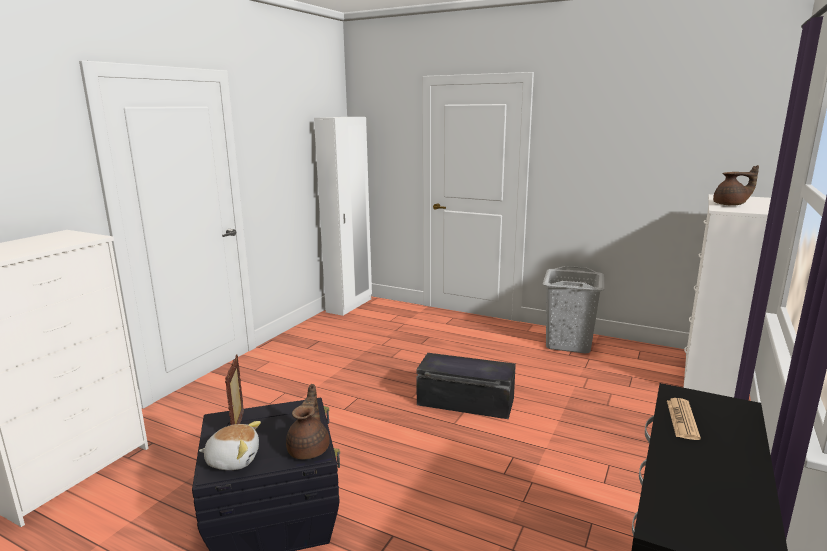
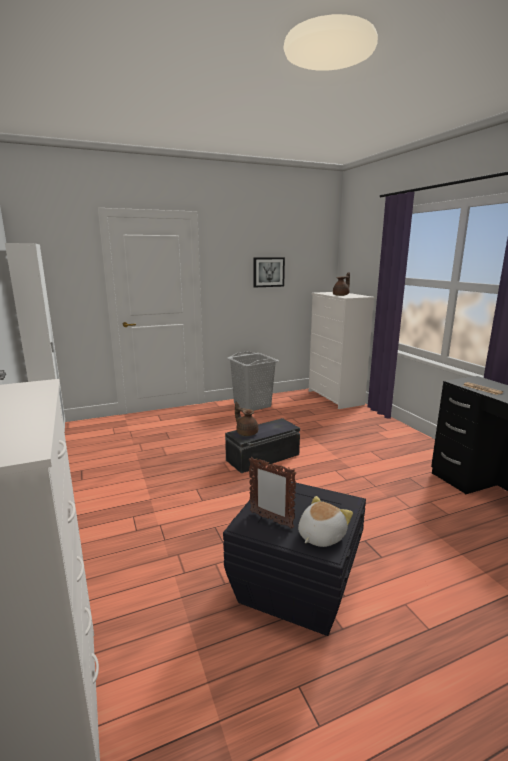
camera: 50 degrees left, 0 degrees up
brown teapot [286,384,330,460] -> brown teapot moved to [235,402,258,436]
none -> picture [253,257,285,288]

